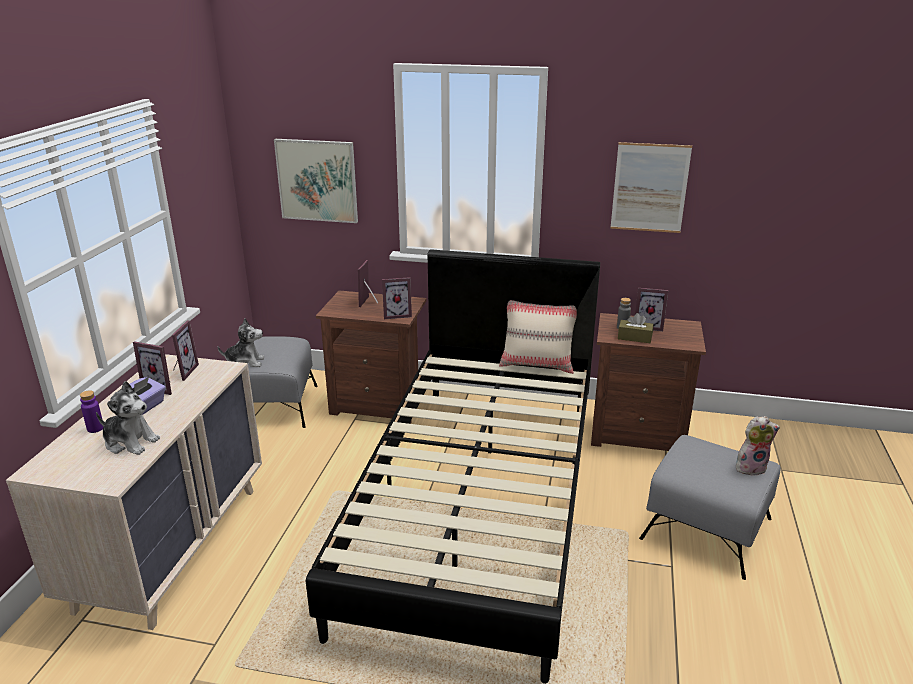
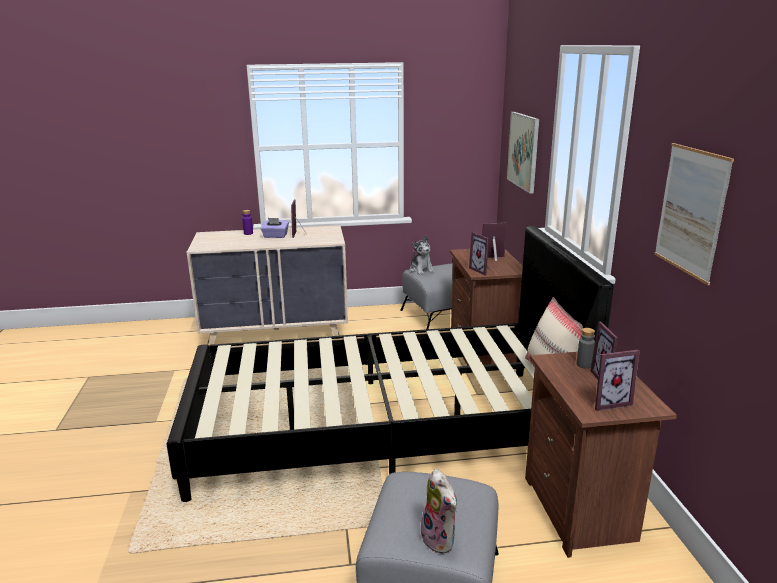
camera: 70 degrees right, 5 degrees down
plush toy [96,381,160,455] -> none
picture frame [172,320,199,381] -> picture frame moved to [595,350,640,411]
brown tissue box [618,313,654,343] -> none

